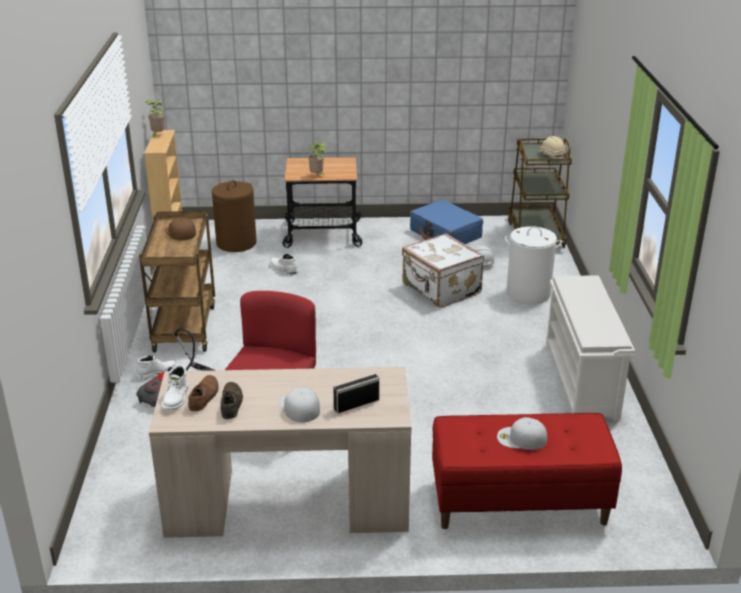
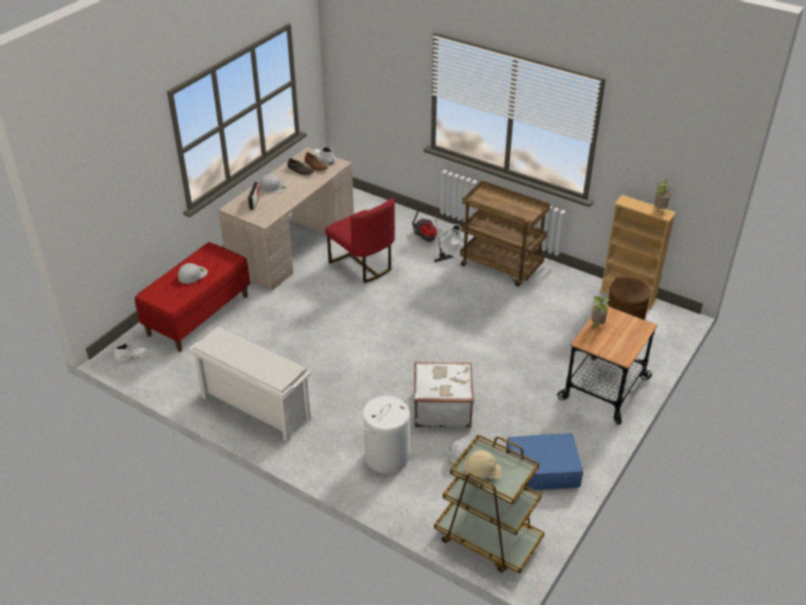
camera: 125 degrees right, 10 degrees up
brown cap [165,217,196,241] -> none
white boot [270,253,298,275] -> white boot moved to [114,343,148,362]

